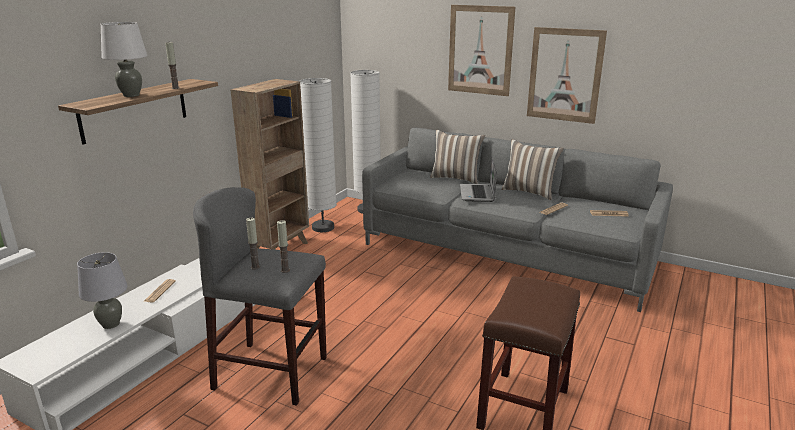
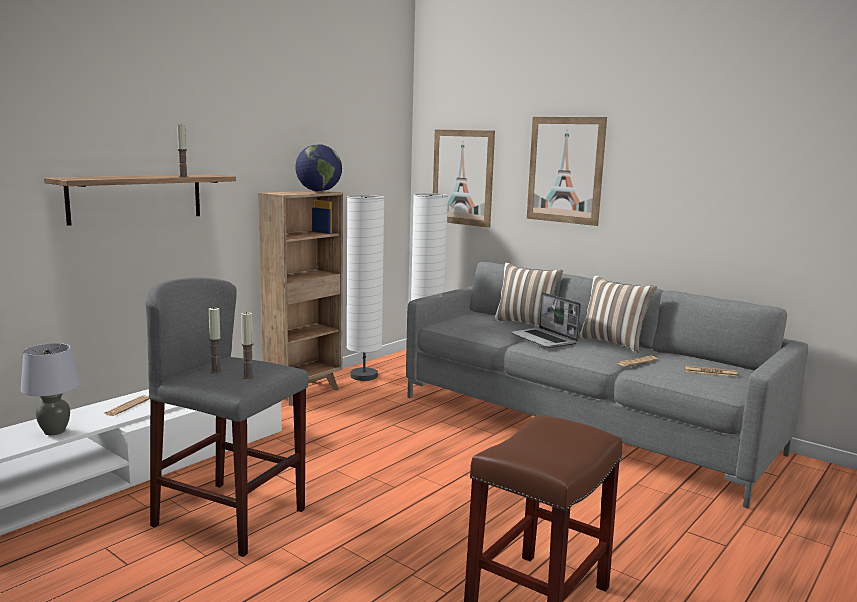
camera: 10 degrees right, 10 degrees down
white table lamp [100,22,148,97] -> none
laptop [460,158,497,202] -> laptop turned 45 degrees counterclockwise [510,292,581,348]
picture [527,27,607,124] -> picture moved to [433,130,495,228]
none -> globe [295,144,342,192]

